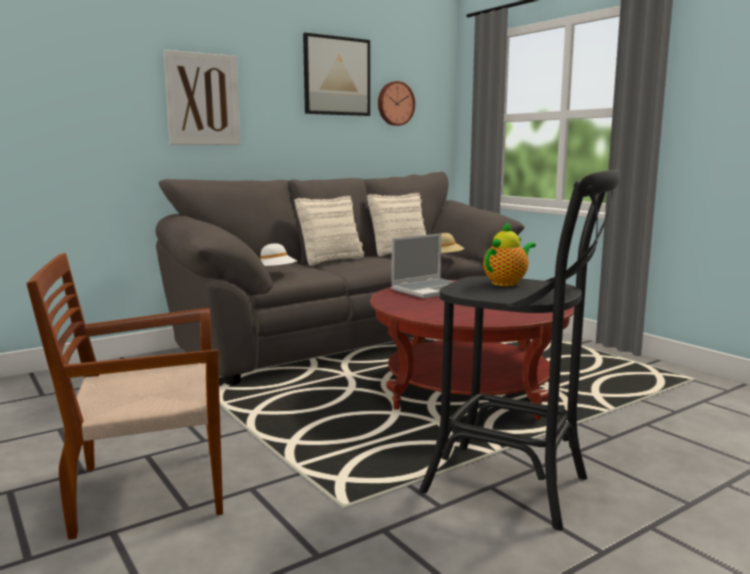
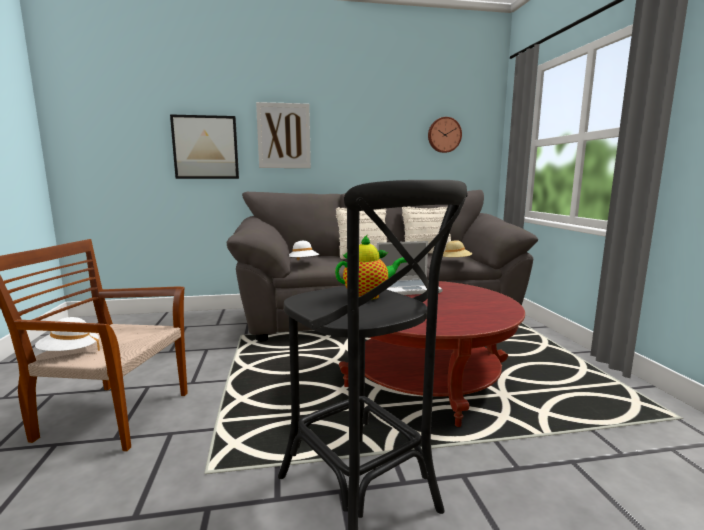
camera: 25 degrees right, 0 degrees up
picture [303,33,370,116] -> picture moved to [170,114,239,179]
none -> white hat [35,317,100,351]

